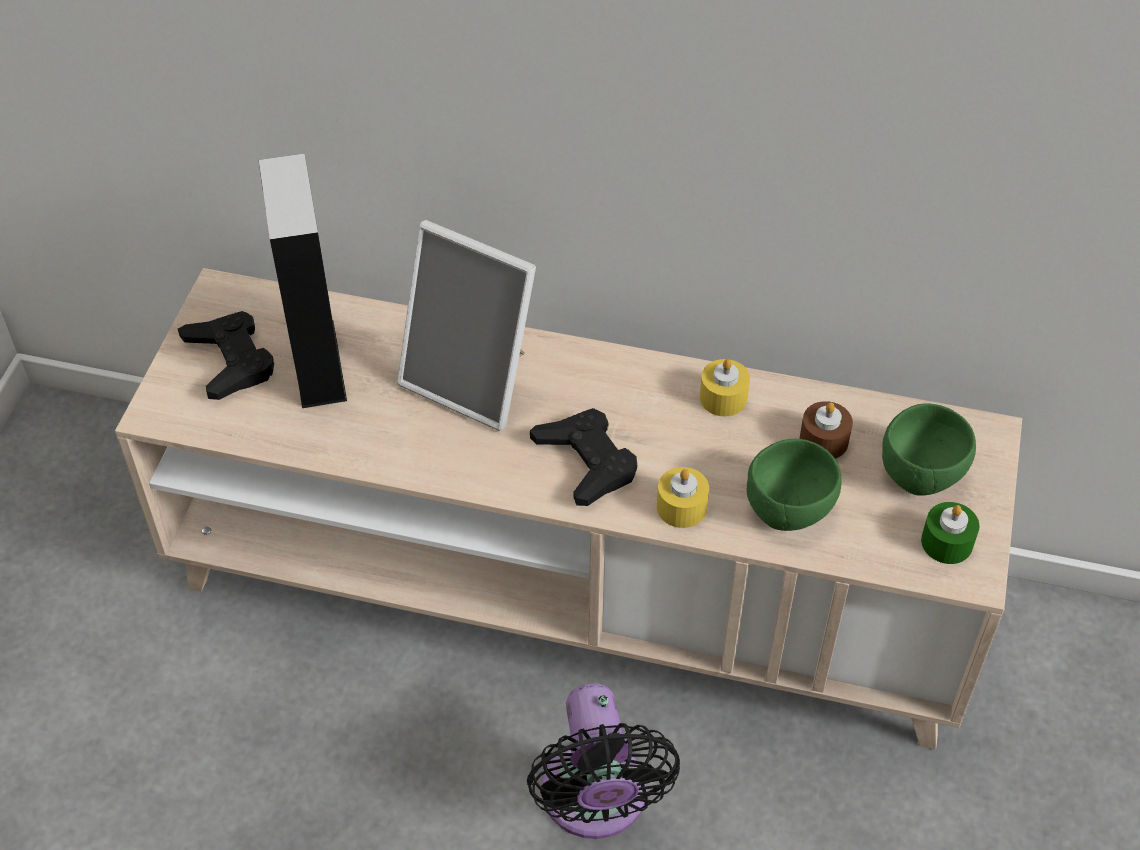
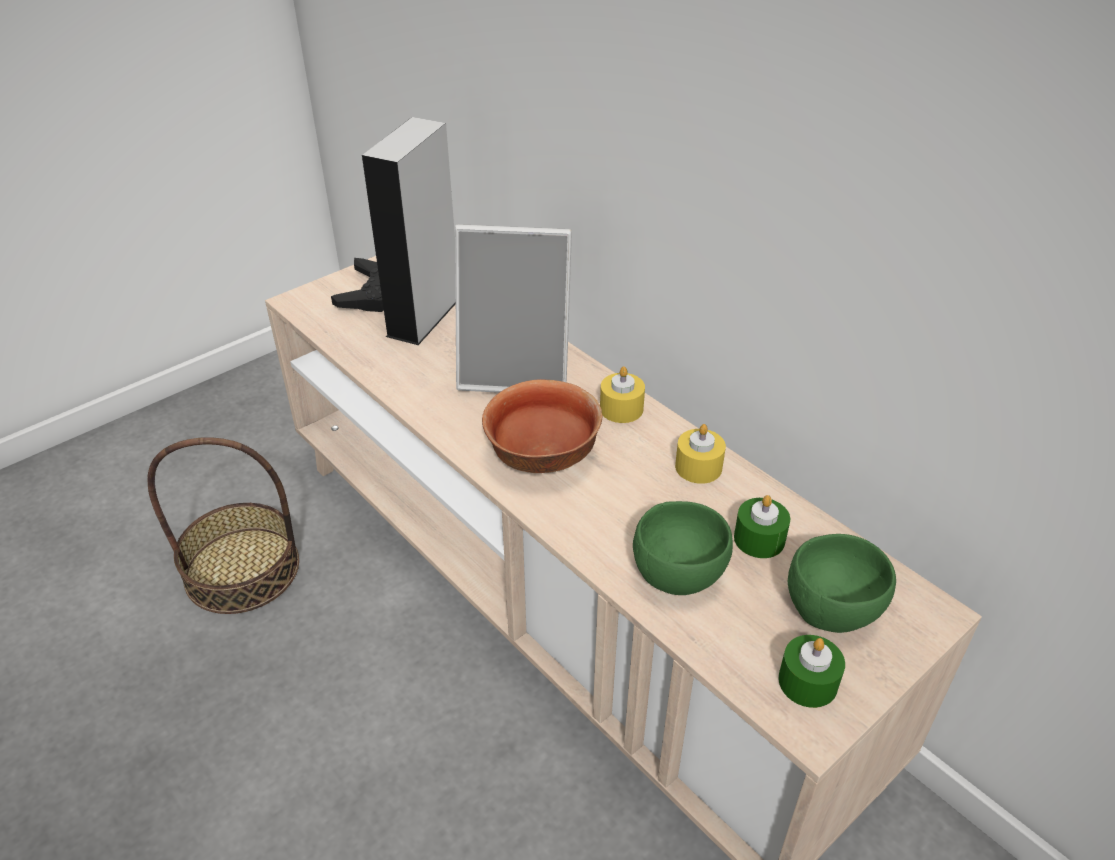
camera: 35 degrees right, 10 degrees down
picture frame [397,220,536,431] -> picture frame turned 60 degrees counterclockwise [455,224,572,393]
black fan [527,683,680,839] -> none
black game controller [530,408,637,506] -> bowl [482,379,602,473]
yellow candle [657,467,709,528] -> yellow candle moved to [600,367,645,423]
brown candle [799,401,853,459] -> green candle [734,495,790,558]
none -> basket [148,437,299,614]

